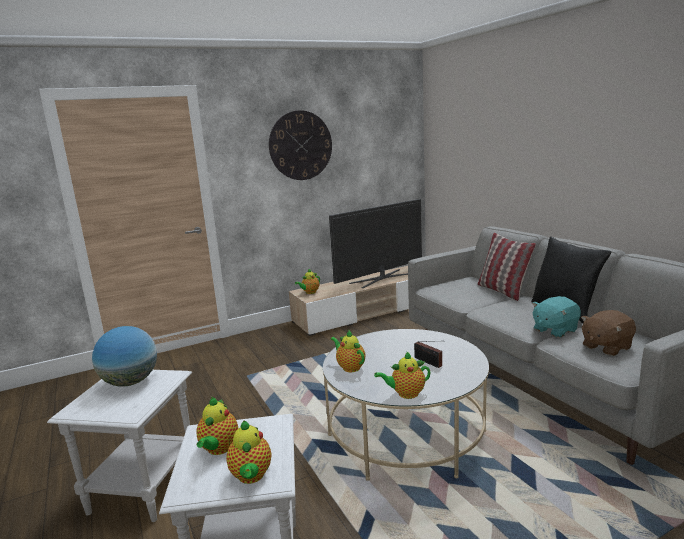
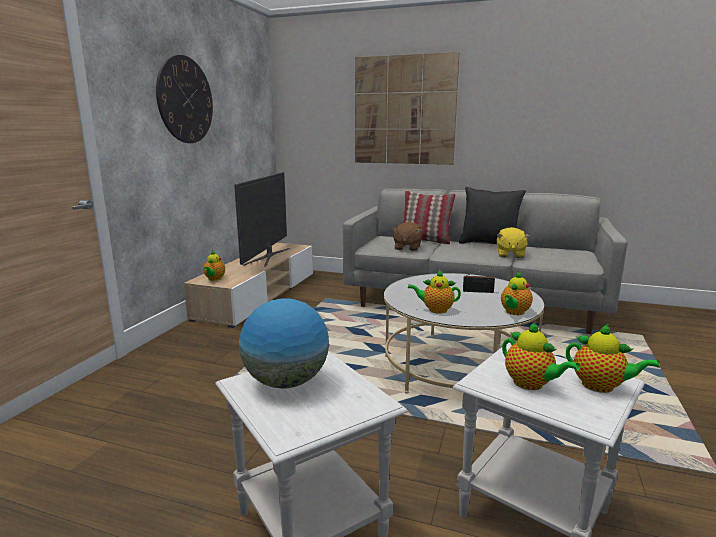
camera: 45 degrees left, 0 degrees up
turquoise plush toy [532,296,581,338] -> yellow plush toy [497,227,530,258]
brown plush toy [581,310,636,356] -> brown plush toy moved to [392,222,422,251]
none -> picture [355,52,459,165]

